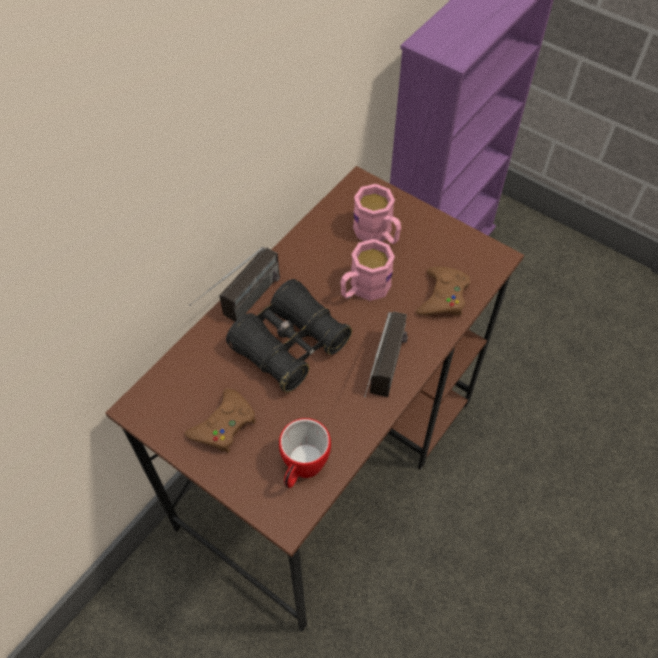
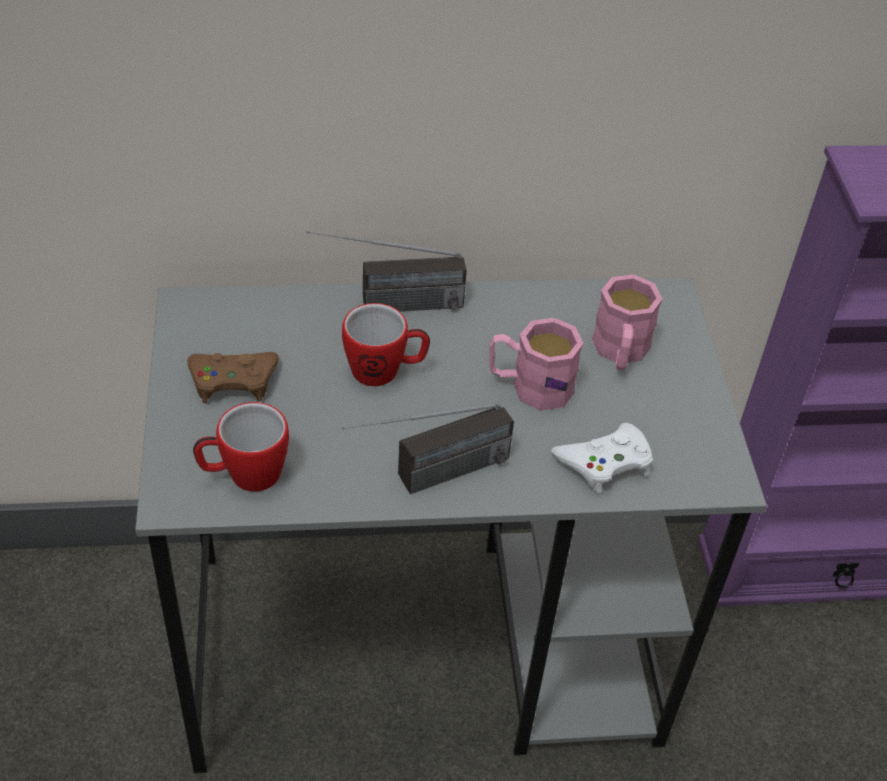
camera: 45 degrees right, 10 degrees down
brown desk [105,166,524,632] -> grey desk [135,277,767,774]
black binoculars [226,279,352,392] -> mug [342,303,430,386]
brown game controller [416,267,470,316] -> white game controller [551,423,653,494]

